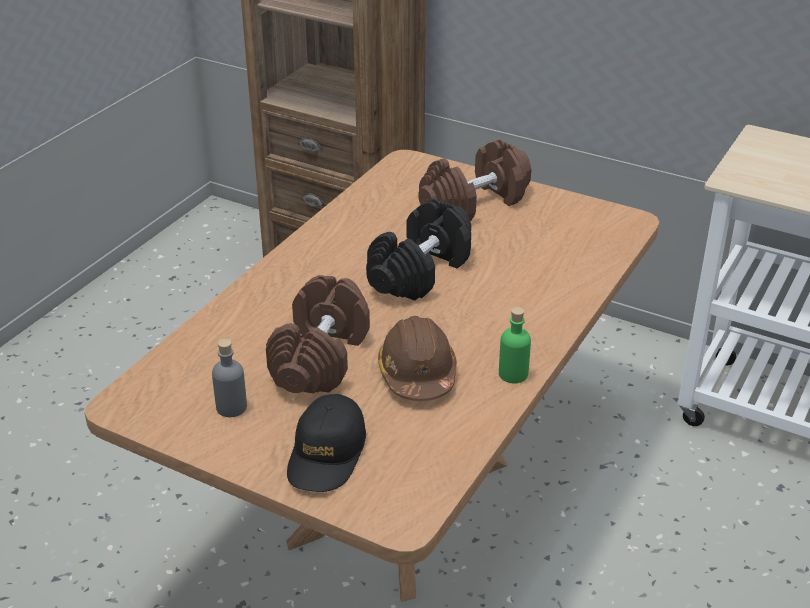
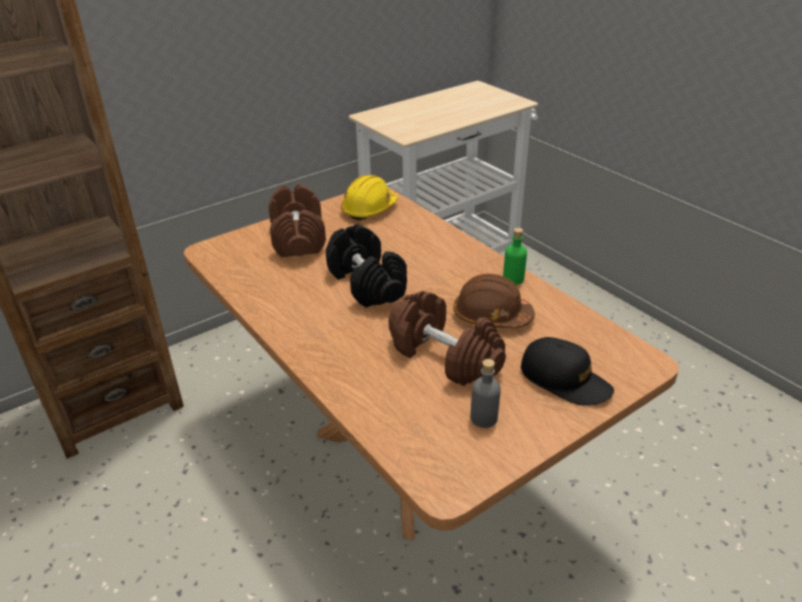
camera: 65 degrees left, 0 degrees up
none -> yellow hard hat [341,175,398,220]

